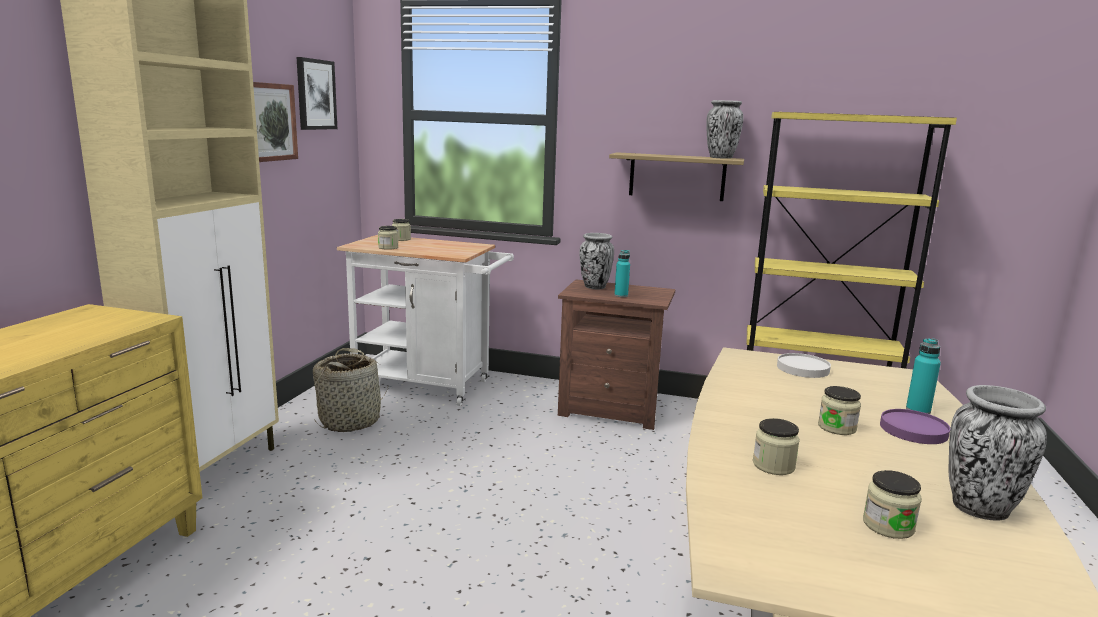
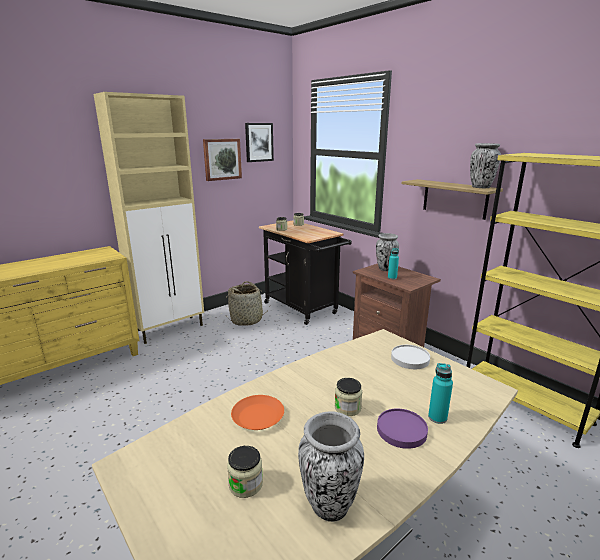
camera: 35 degrees right, 5 degrees up
white cart [337,235,514,406] -> black cart [259,220,352,325]
jar [753,418,800,475] -> orange plate [231,395,284,430]

